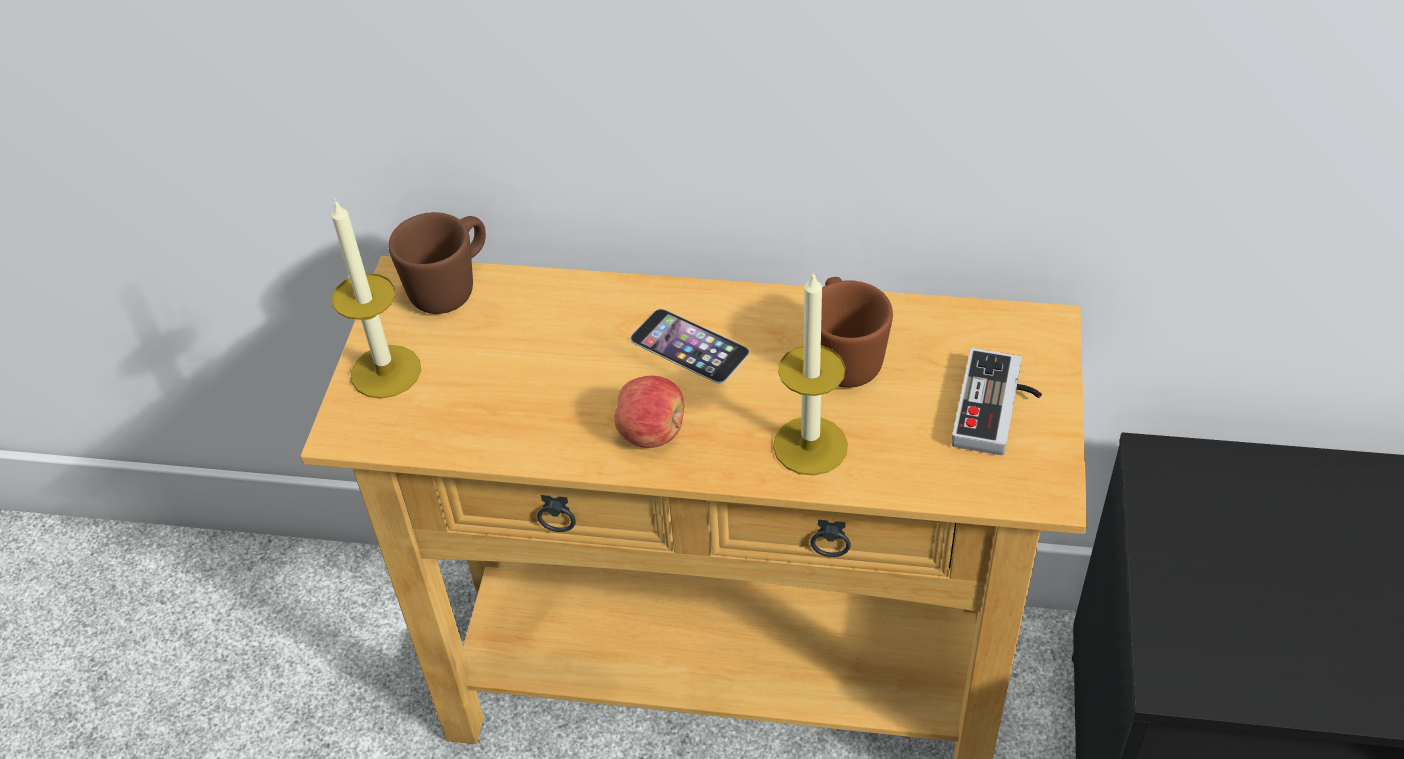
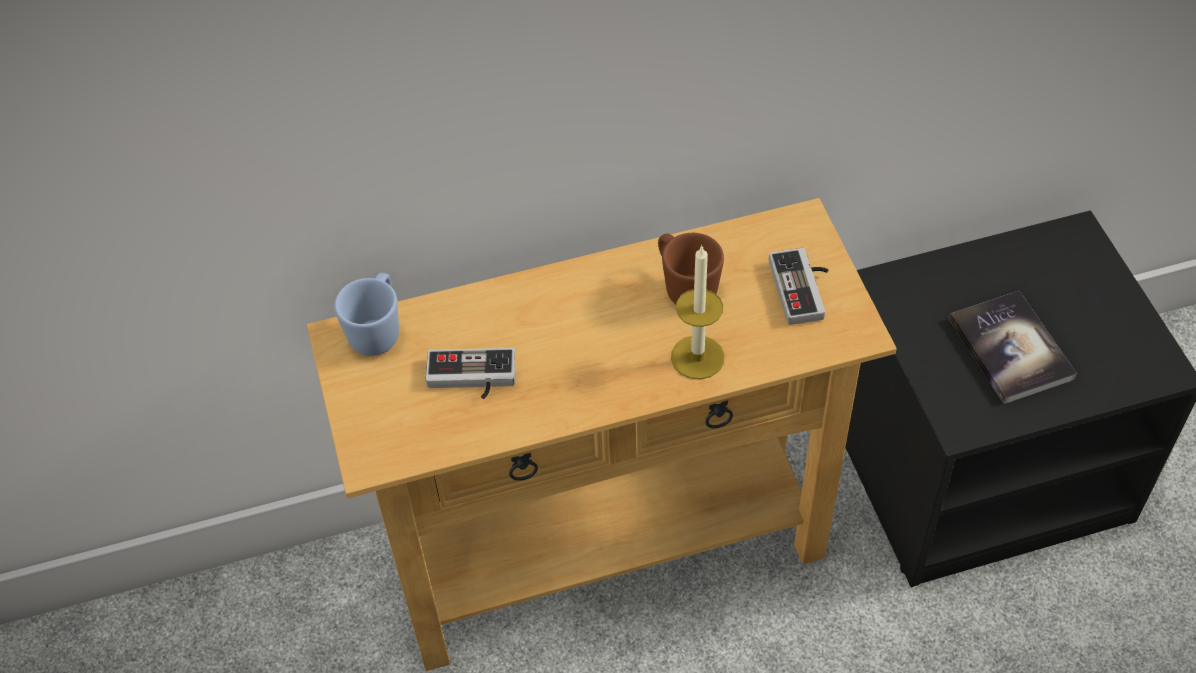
camera: 25 degrees left, 5 degrees up
candle [331,199,421,399] -> none
brown mug [388,212,486,314] -> blue mug [334,273,399,356]
apple [614,376,684,448] -> none
phone [630,309,749,383] -> none
none -> game controller [426,348,516,399]
none -> book [949,291,1077,404]

